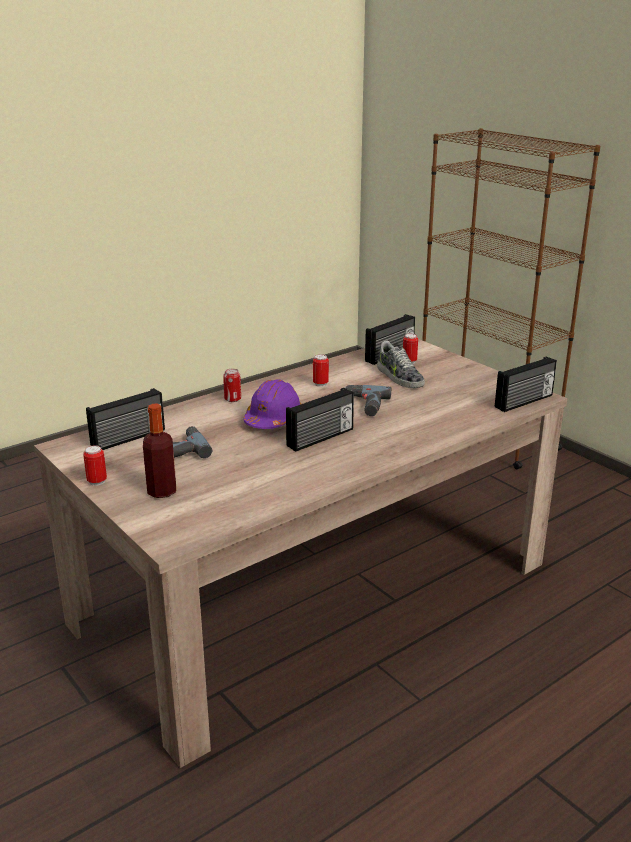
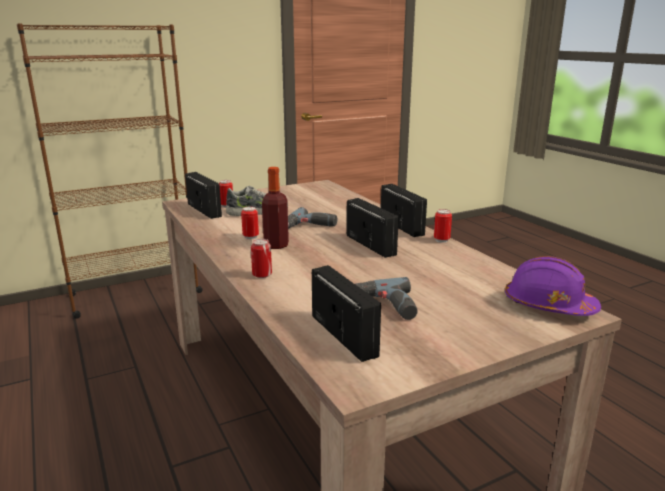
camera: 80 degrees left, 5 degrees down
can [83,445,107,486] -> can moved to [434,209,452,243]
bottle [143,404,176,498] -> bottle moved to [262,167,289,249]
purple hard hat [243,379,301,429] -> purple hard hat moved to [505,256,601,316]
radio [495,357,557,412] -> radio moved to [381,184,427,237]

